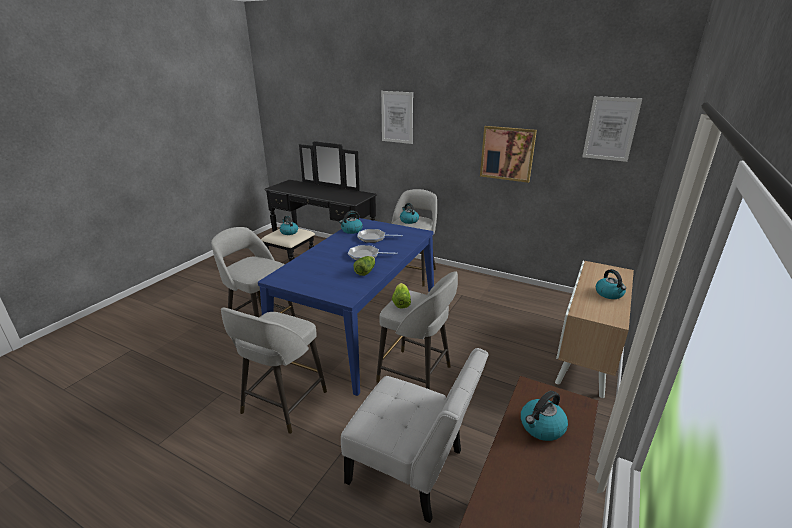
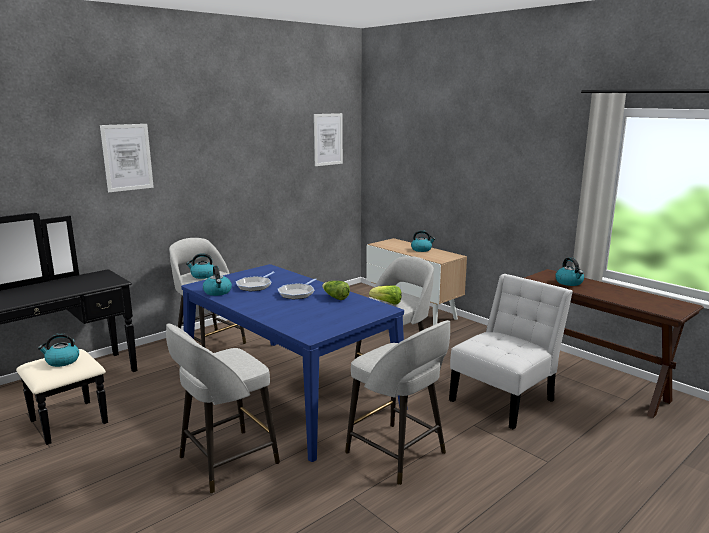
camera: 70 degrees left, 10 degrees down
picture [480,126,537,183] -> none

